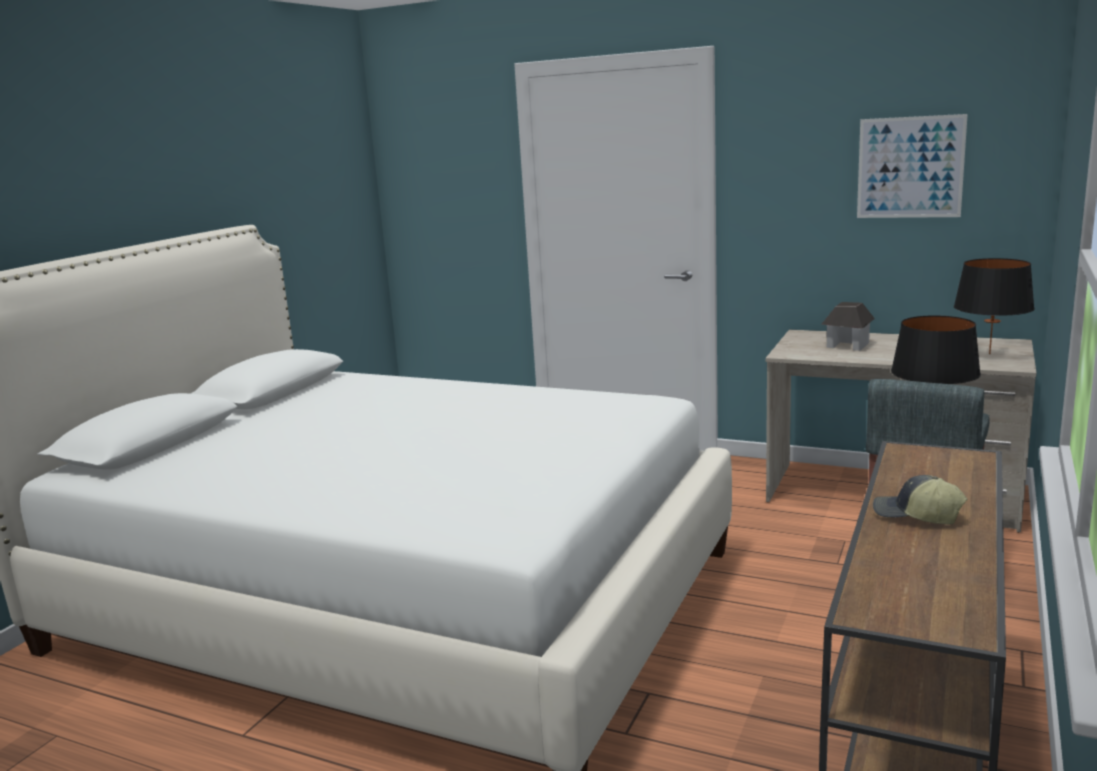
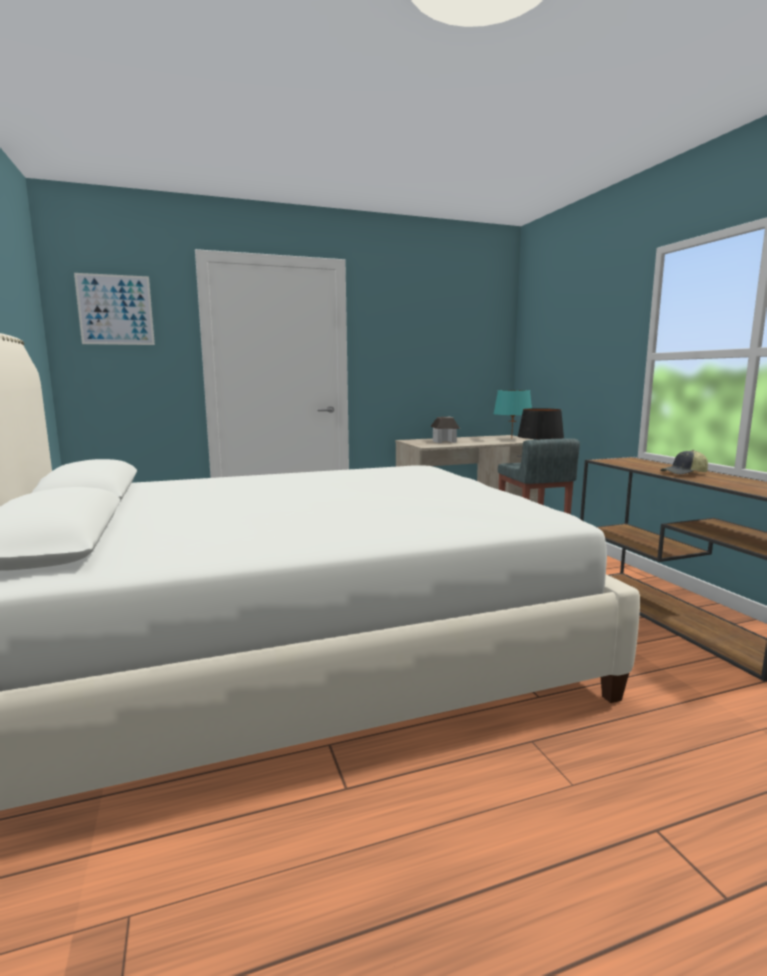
camera: 45 degrees left, 5 degrees down
picture [857,114,968,218] -> picture moved to [74,273,155,345]
black table lamp [954,258,1035,354] -> turquoise table lamp [493,390,532,439]

